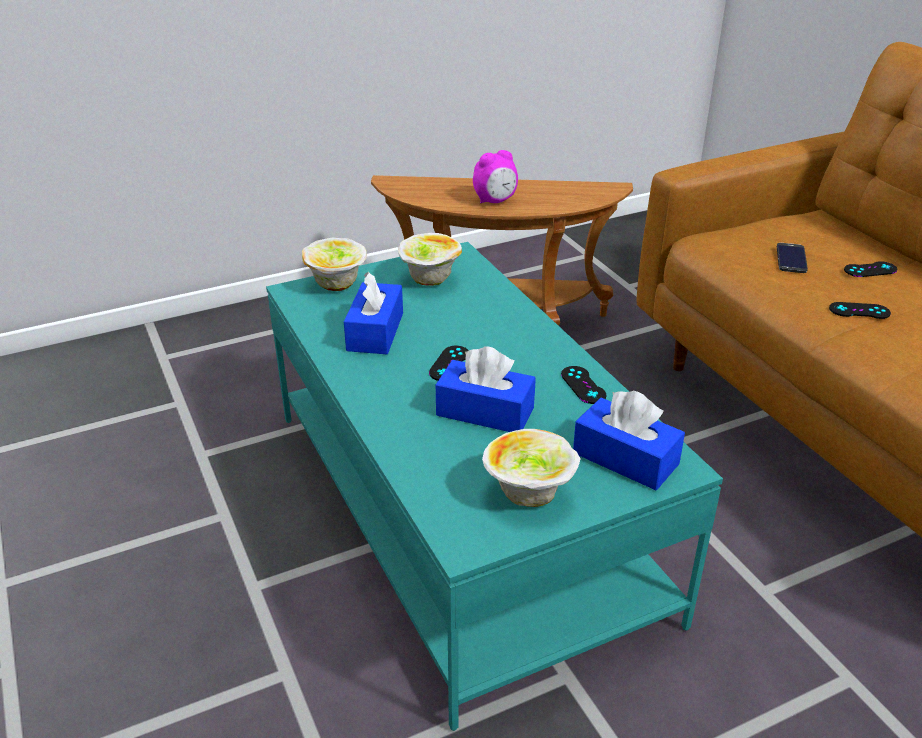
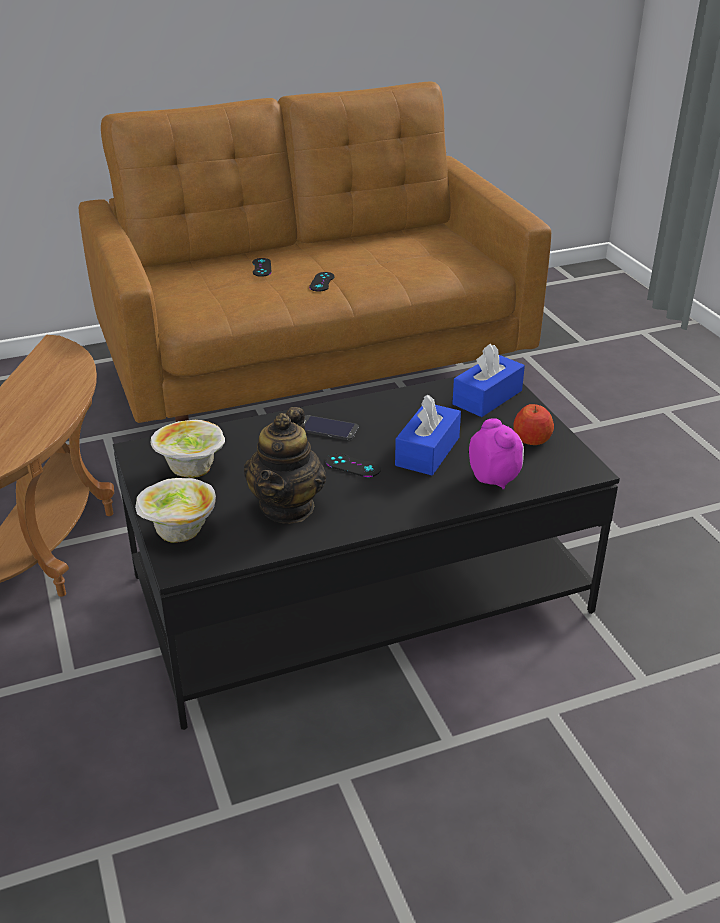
camera: 85 degrees left, 0 degrees up
turquoise coffee table [266,242,723,731] -> black coffee table [113,376,620,730]
blue tissue box [344,272,403,354] -> teapot [244,407,326,524]
alarm clock [473,150,518,203] -> alarm clock moved to [469,418,524,490]
bowl [482,429,580,507] -> apple [513,404,554,445]
black game controller [561,366,606,404] -> none
phone [777,243,808,273] -> phone moved to [304,415,359,440]

